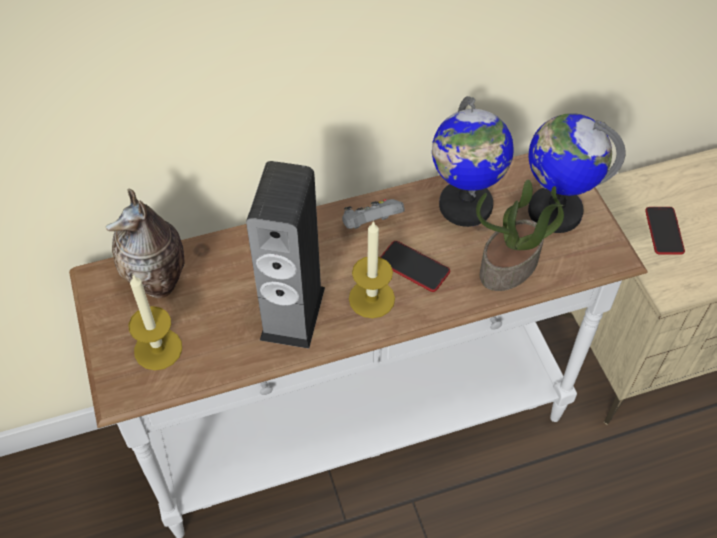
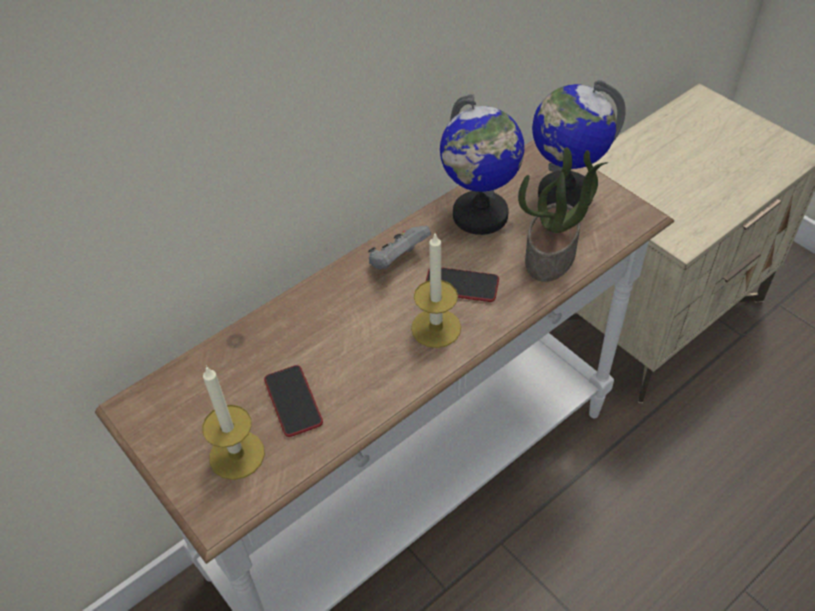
camera: 20 degrees left, 5 degrees down
vase [106,189,184,298] -> none
speaker [246,161,325,349] -> none
phone [645,207,685,255] -> phone moved to [264,365,323,437]

